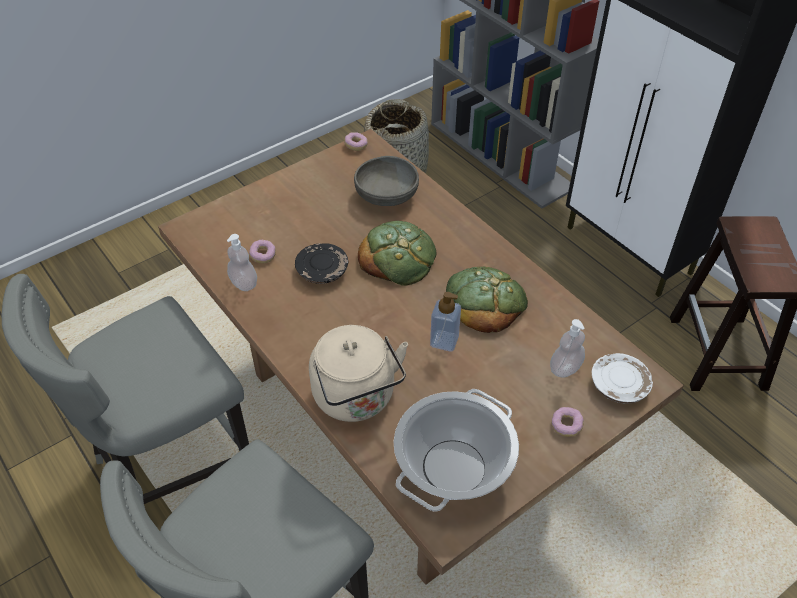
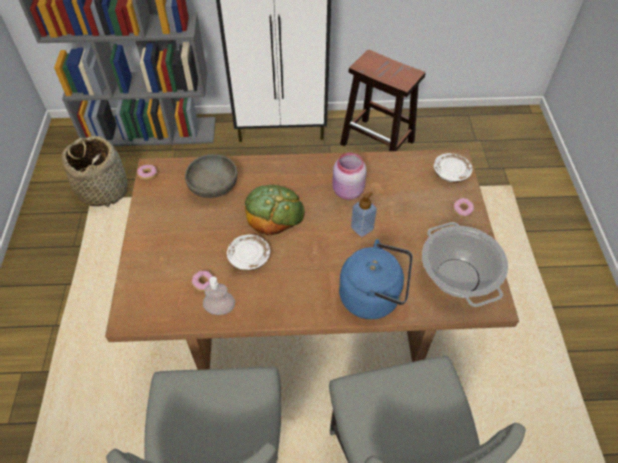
camera: 55 degrees left, 5 degrees up
black plate [295,243,348,284] -> white plate [227,234,270,271]
beige kettle [309,325,408,422] -> blue kettle [339,239,412,319]
bread [446,267,528,333] -> pink jar [332,153,367,200]
soap dispenser [550,319,585,377] -> none

